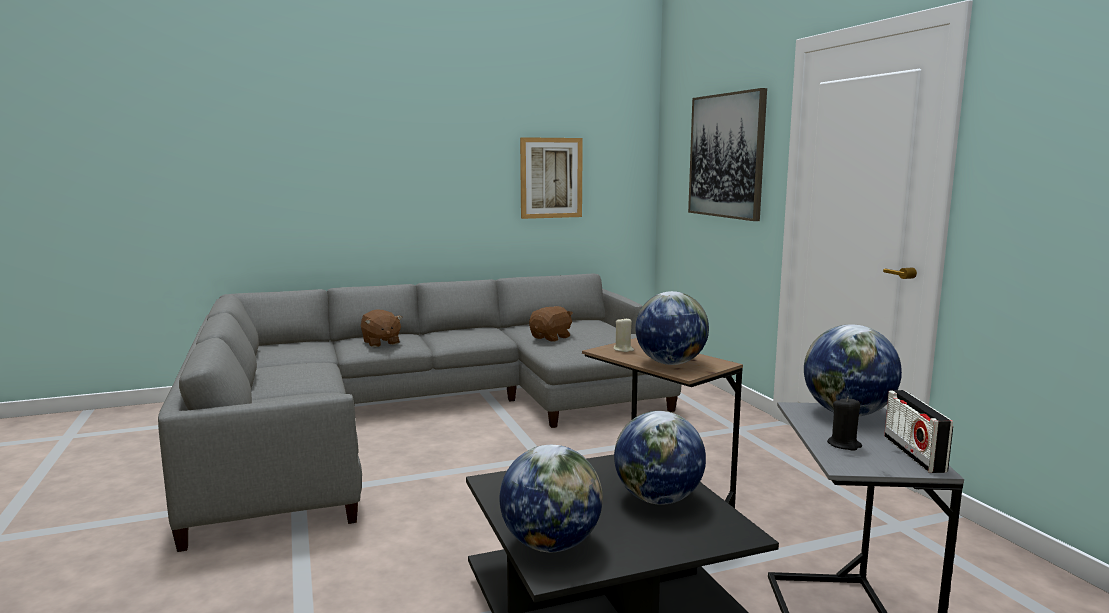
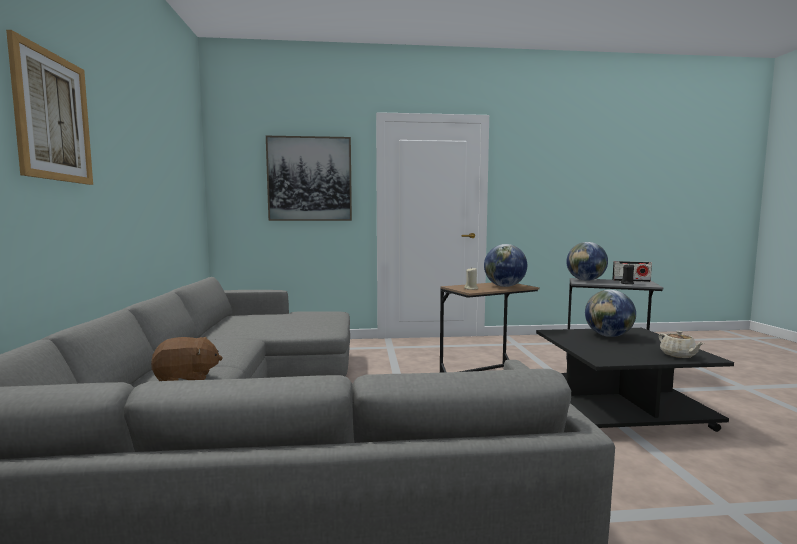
camera: 75 degrees left, 5 degrees down
globe [499,445,603,552] -> beige teapot [659,331,704,358]
picture [520,137,583,219] -> picture moved to [6,30,93,185]
brown plush toy [529,306,573,342] -> none

